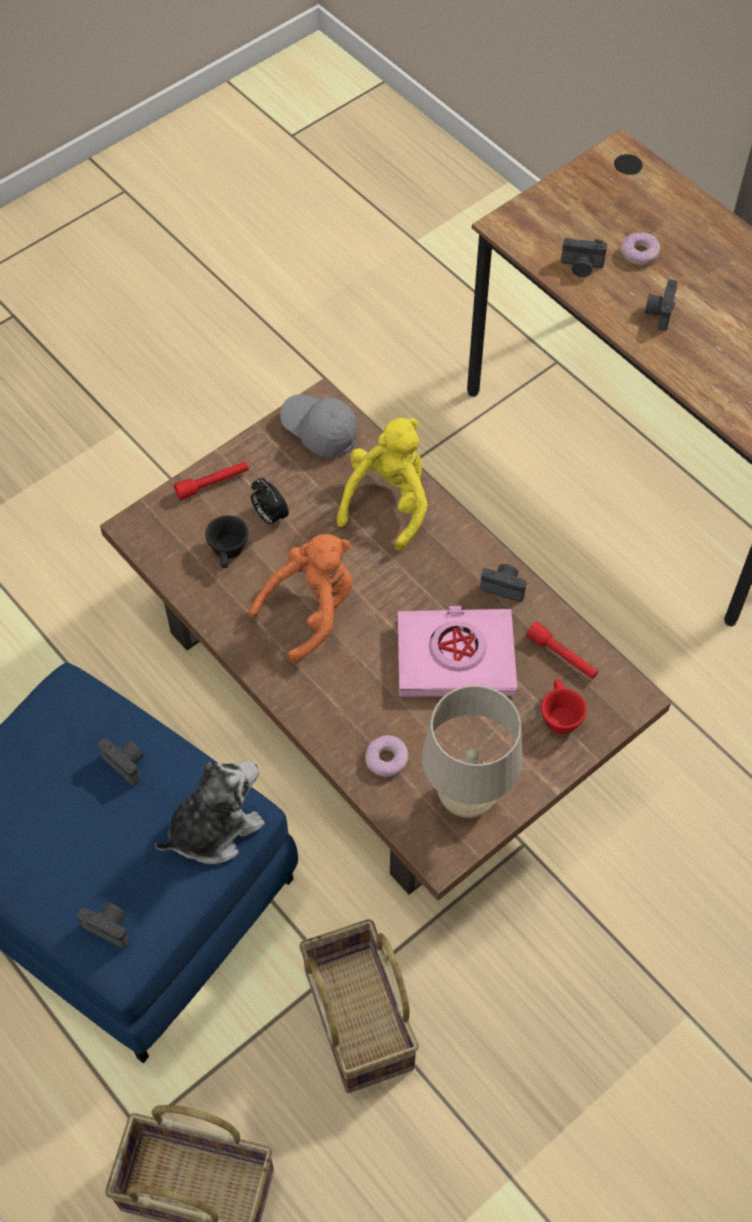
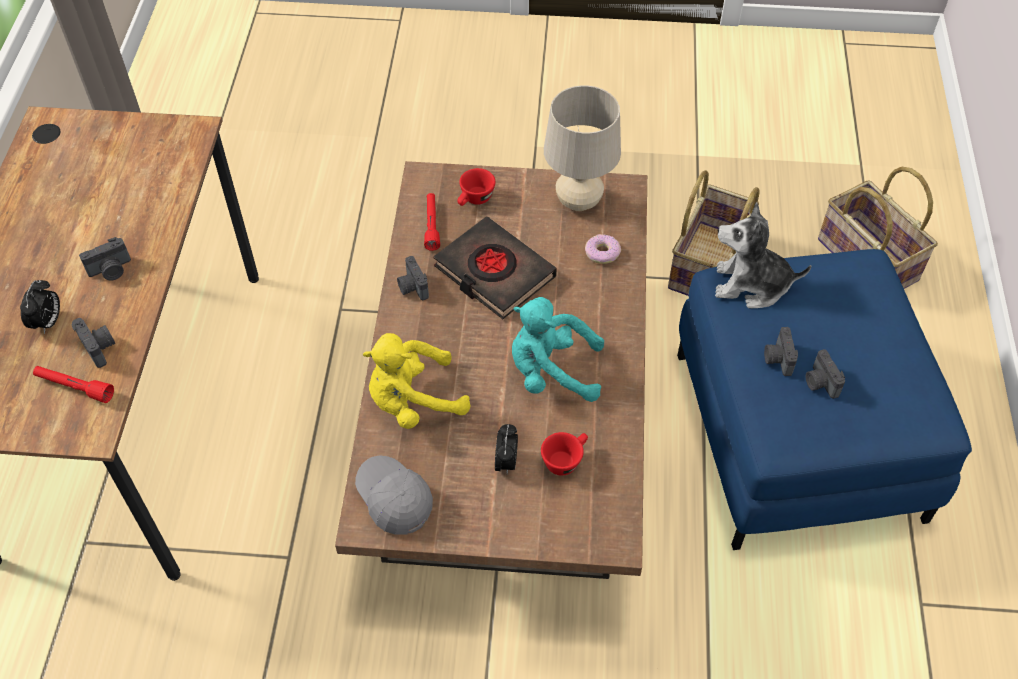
camera: 135 degrees left, 5 degrees down
camera [77,902,129,948] -> camera moved to [806,349,845,399]
red flashlight [174,461,249,501] -> red flashlight moved to [33,366,114,403]
black cup [205,515,248,568] -> red cup [541,432,588,475]
orange plush toy [249,534,352,663] -> turquoise plush toy [512,297,604,402]
grey cap [280,394,358,458] -> grey cap turned 150 degrees clockwise [355,456,433,535]
pink book [398,606,517,697] -> black book [433,216,557,319]
donut [621,232,660,265] -> alarm clock [20,280,60,334]

